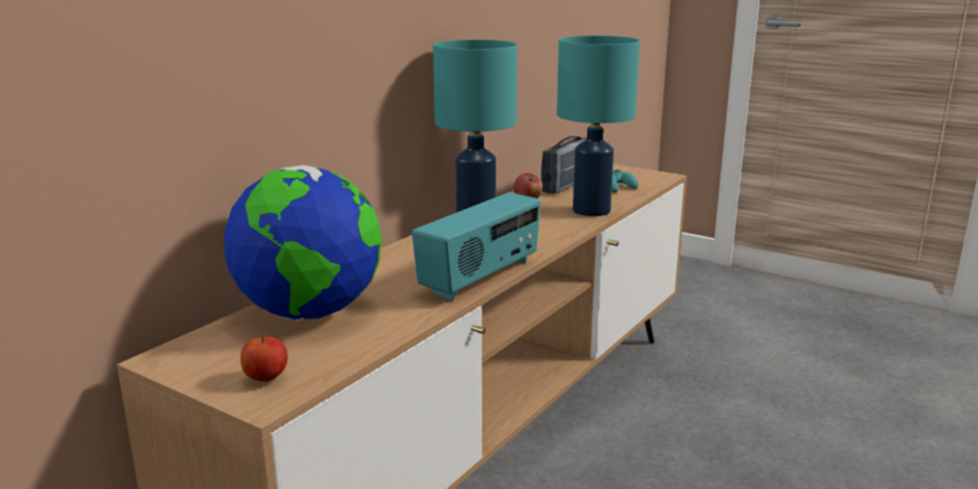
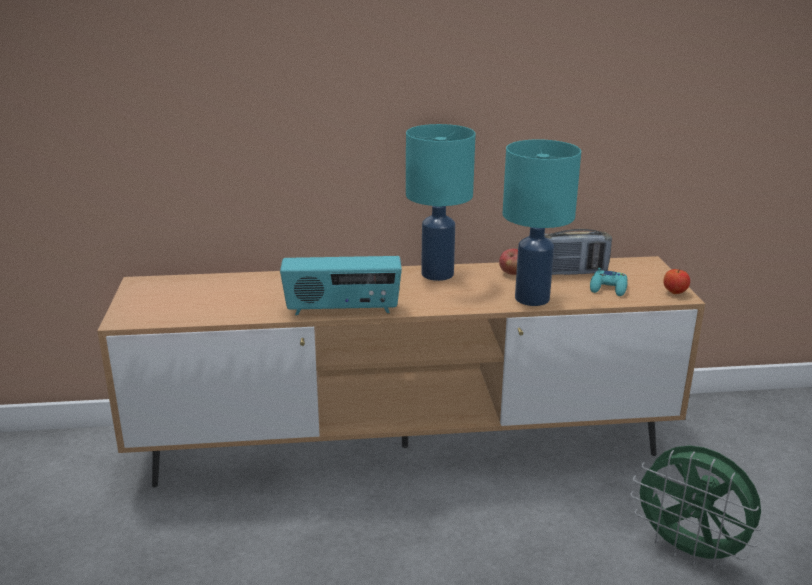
camera: 50 degrees right, 5 degrees up
globe [224,165,382,320] -> none
apple [240,336,288,382] -> apple moved to [663,269,690,294]
none -> green fan [630,445,763,569]

